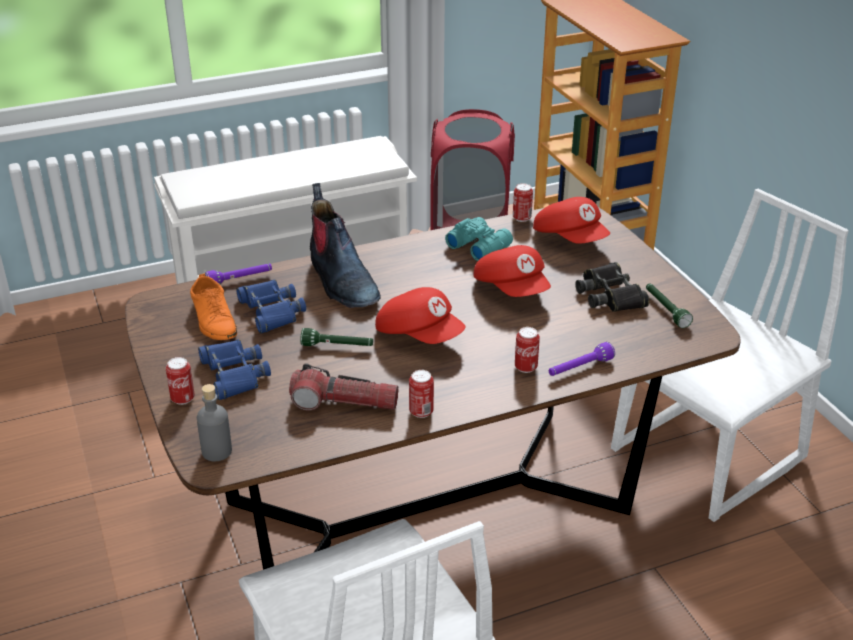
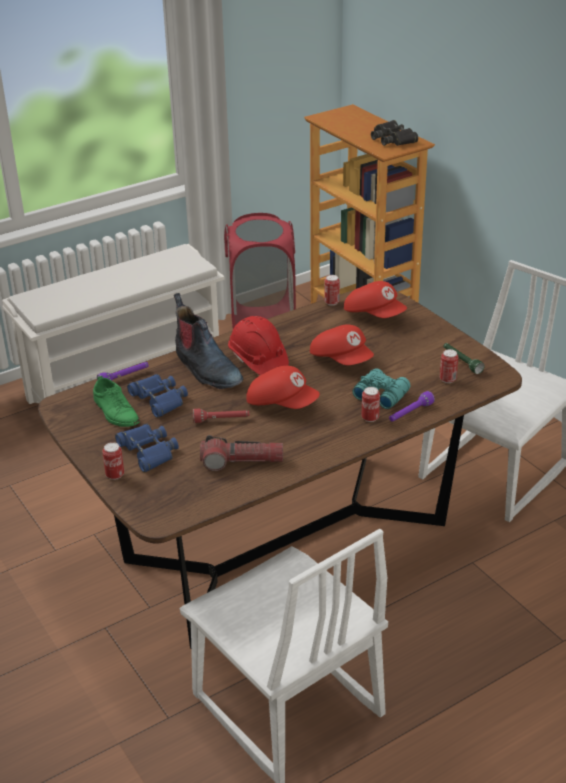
camera: 10 degrees left, 0 degrees up
orange shoe [190,273,237,340] -> green shoe [93,376,140,427]
grey bottle [197,384,232,461] -> none
green flashlight [300,328,373,346] -> red flashlight [193,409,249,423]
can [409,370,434,418] -> can moved to [440,349,458,383]
turquoise binoculars [445,217,513,261] -> turquoise binoculars moved to [353,368,411,409]
black binoculars [575,262,649,312] -> black binoculars moved to [371,120,418,146]
none -> red hard hat [228,316,289,375]

